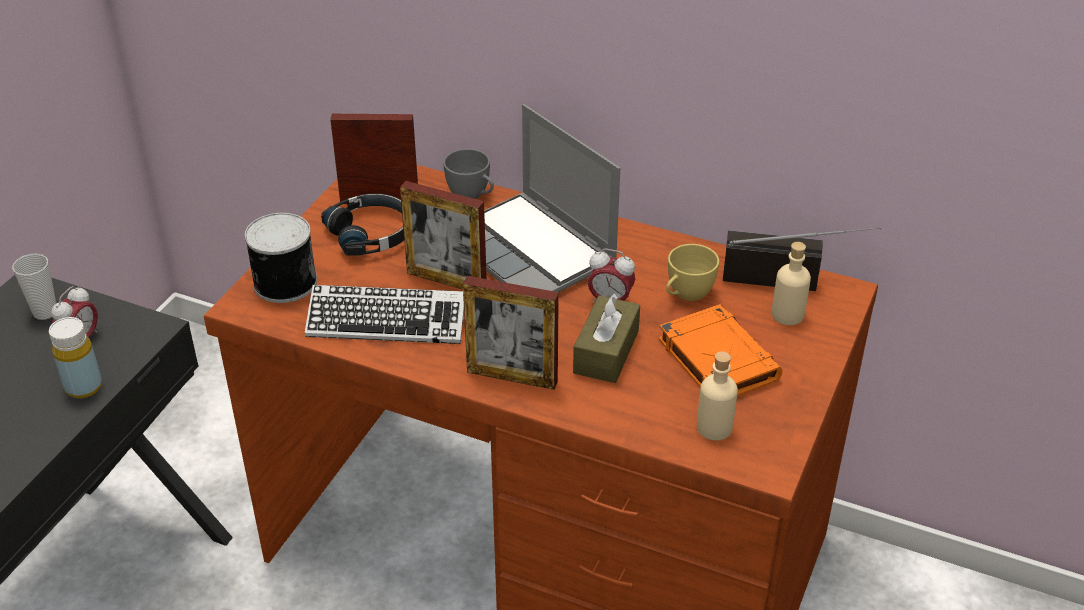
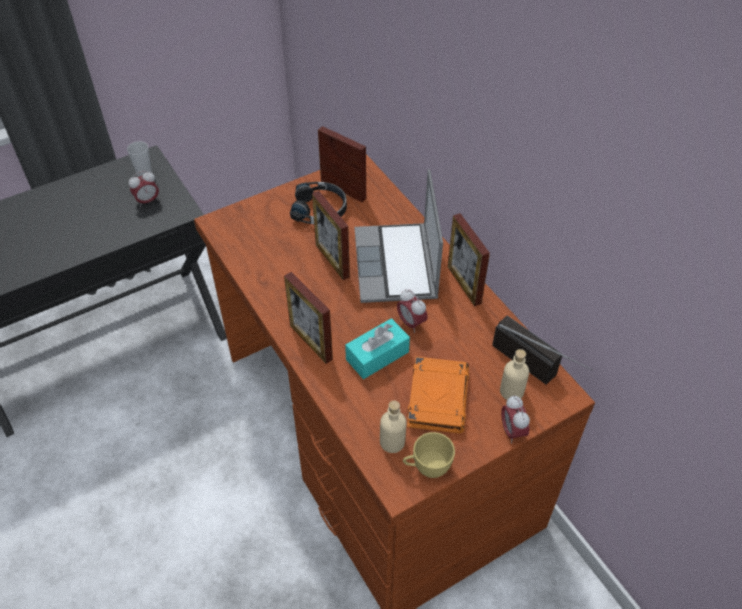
camera: 35 degrees right, 10 degrees up
yellow bottle [49,317,102,398] -> none
can [244,213,317,303] -> none
keyboard [305,285,464,344] -> none
grey cup [443,149,494,199] -> none
brown tissue box [573,293,640,383] -> turquoise tissue box [345,318,410,379]
yellow cup [666,244,719,301] -> yellow cup moved to [403,432,455,478]
none -> picture frame [448,213,490,306]
none -> alarm clock [501,395,530,444]

